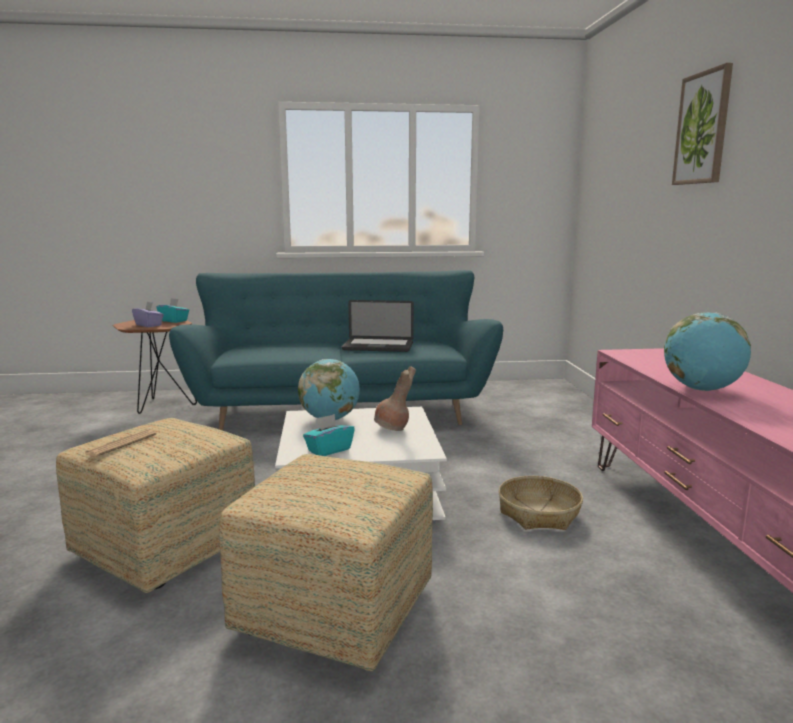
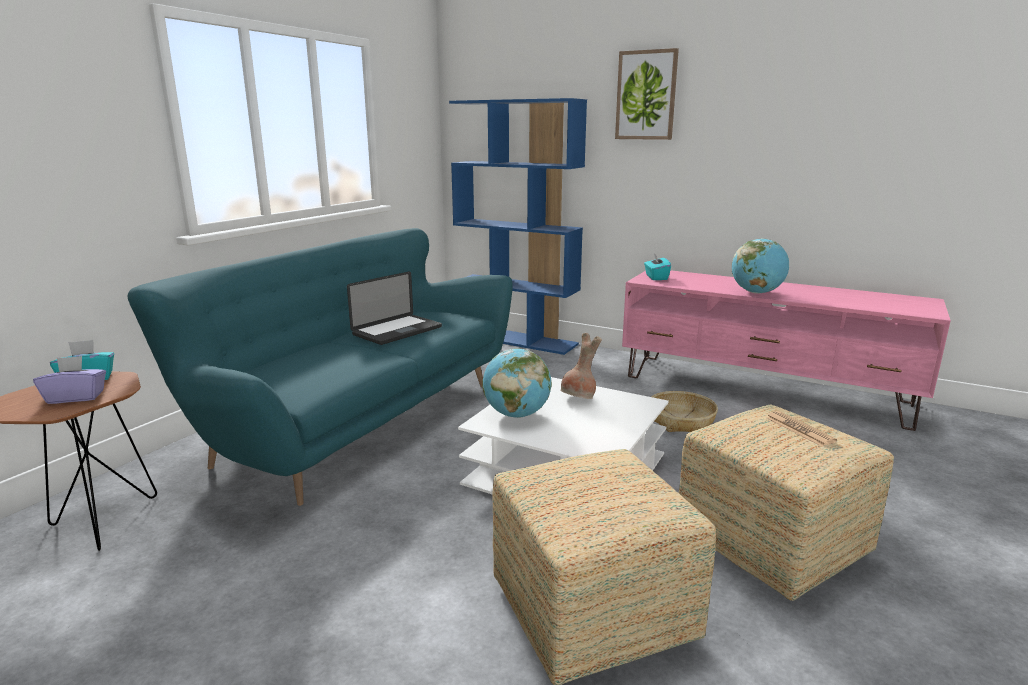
camera: 55 degrees left, 5 degrees up
newspaper [84,429,157,457] -> newspaper moved to [766,411,837,446]
turquoise tissue box [303,414,355,456] -> turquoise tissue box moved to [644,253,671,280]
none -> blue bookcase [449,98,587,355]

